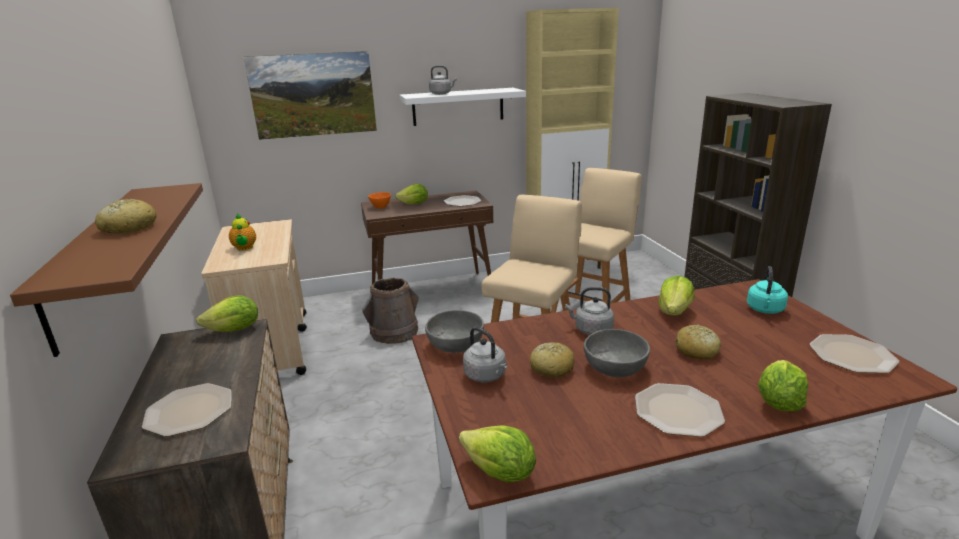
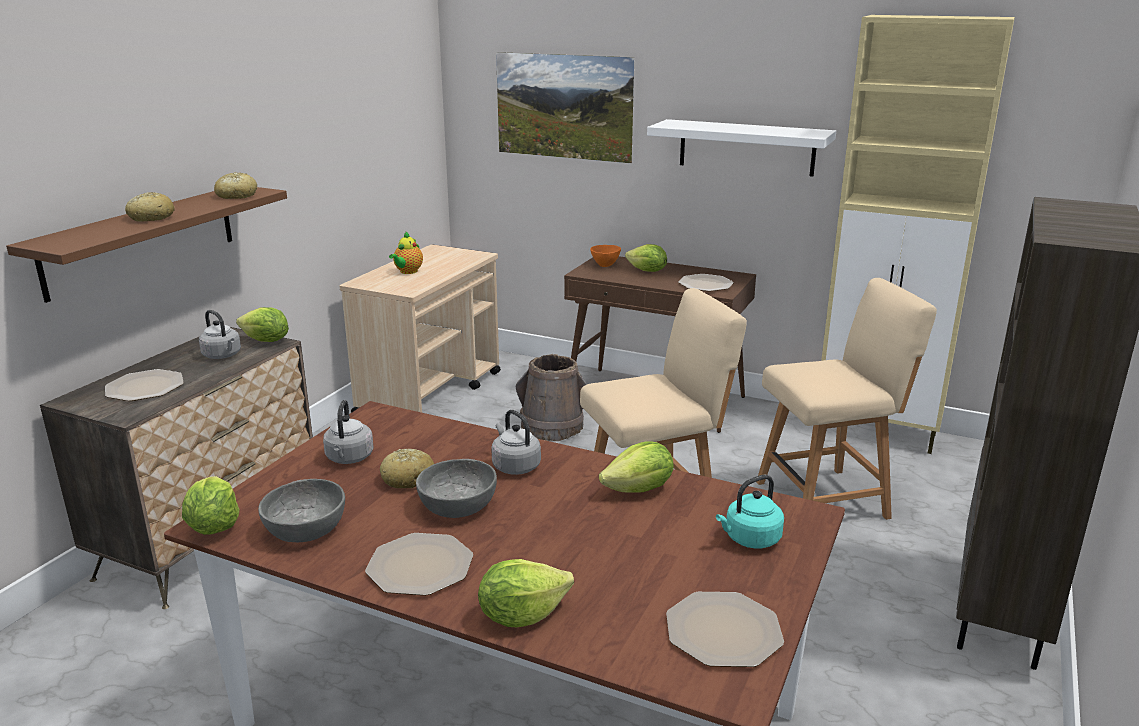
camera: 40 degrees right, 0 degrees up
grey bowl [425,310,484,353] -> grey bowl moved to [258,479,345,542]
grey kettle [429,65,457,95] -> grey kettle moved to [199,310,241,359]
bread [675,325,721,360] -> bread moved to [214,172,257,199]

